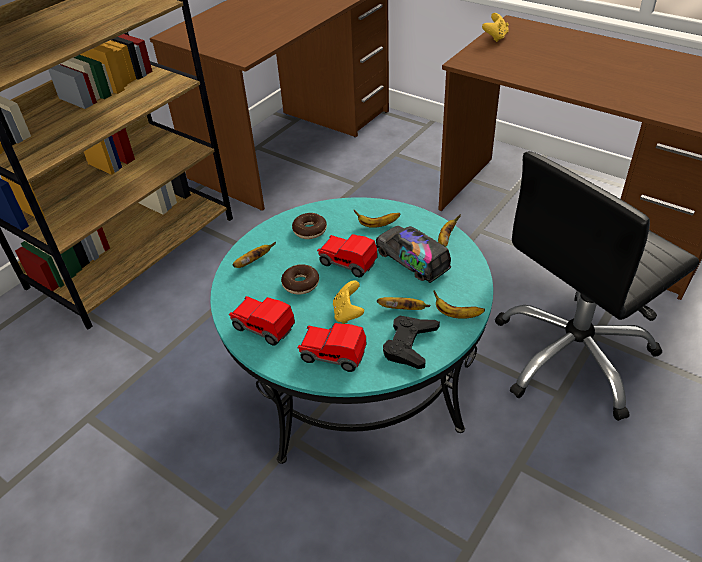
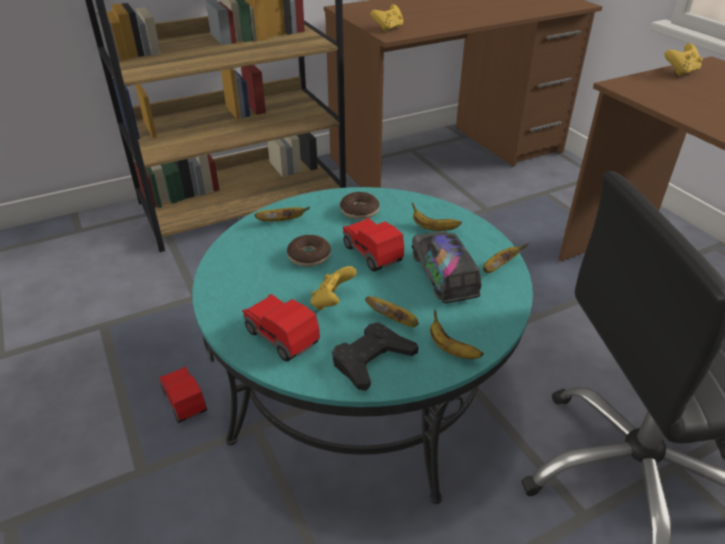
camera: 25 degrees right, 5 degrees down
toy car [229,296,295,346] -> toy car moved to [159,366,207,423]
none -> yellow game controller [370,4,403,32]

